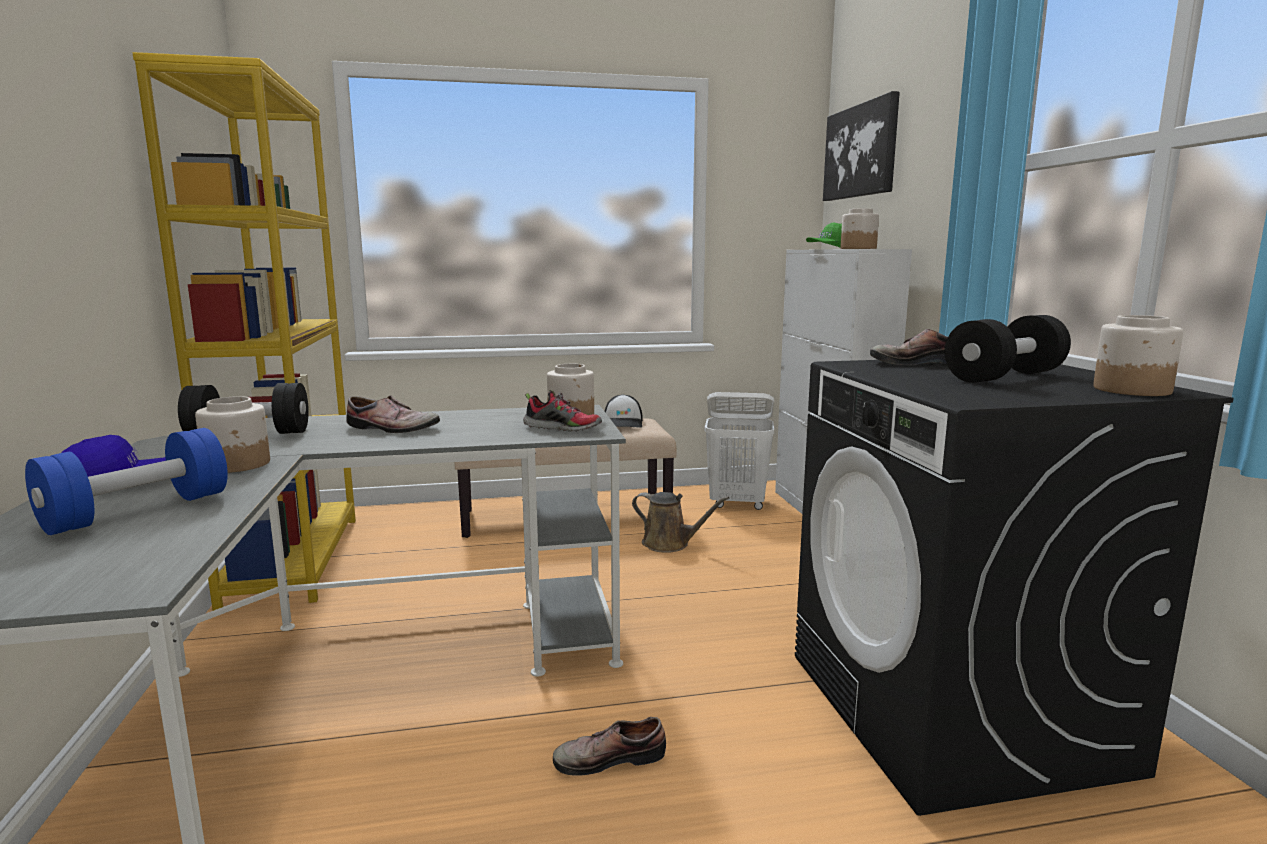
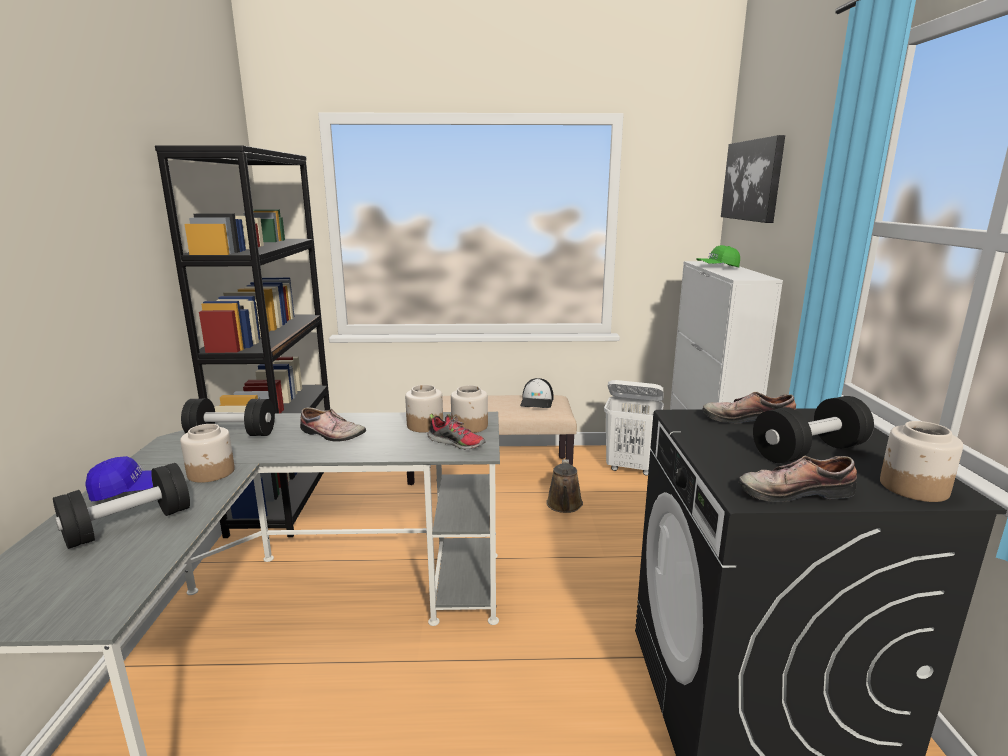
camera: 10 degrees right, 5 degrees up
blue dumbbell [25,428,228,535] -> black dumbbell [53,463,190,549]
yellow bookcase [132,52,356,611] -> black bookcase [155,145,330,538]
shoe [553,717,666,776] -> shoe moved to [739,455,857,502]
brown watering can [632,492,729,553] -> brown watering can turned 60 degrees clockwise [546,459,583,513]
jar [841,208,879,249] -> jar moved to [405,385,443,432]

